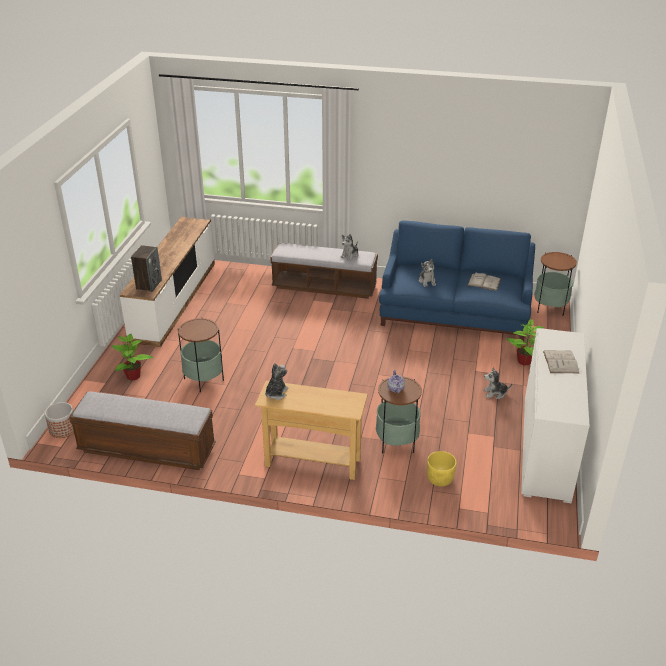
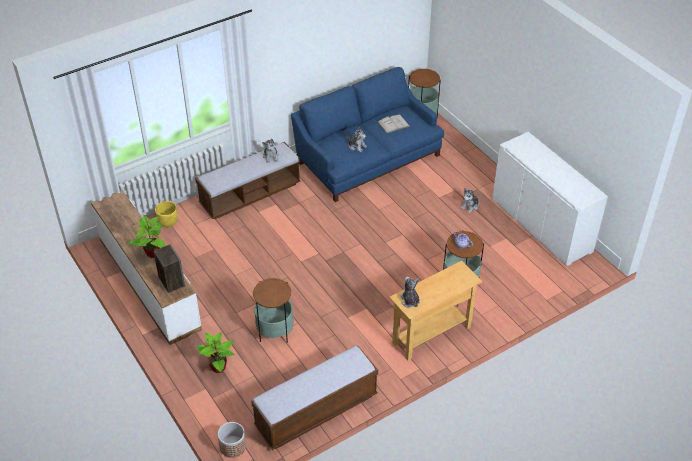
camera: 45 degrees left, 10 degrees up
yellow planter [427,451,457,487] -> yellow planter moved to [155,201,178,227]
potted plant [506,319,545,366] -> potted plant moved to [128,215,165,258]
white book [543,351,579,373] -> none

